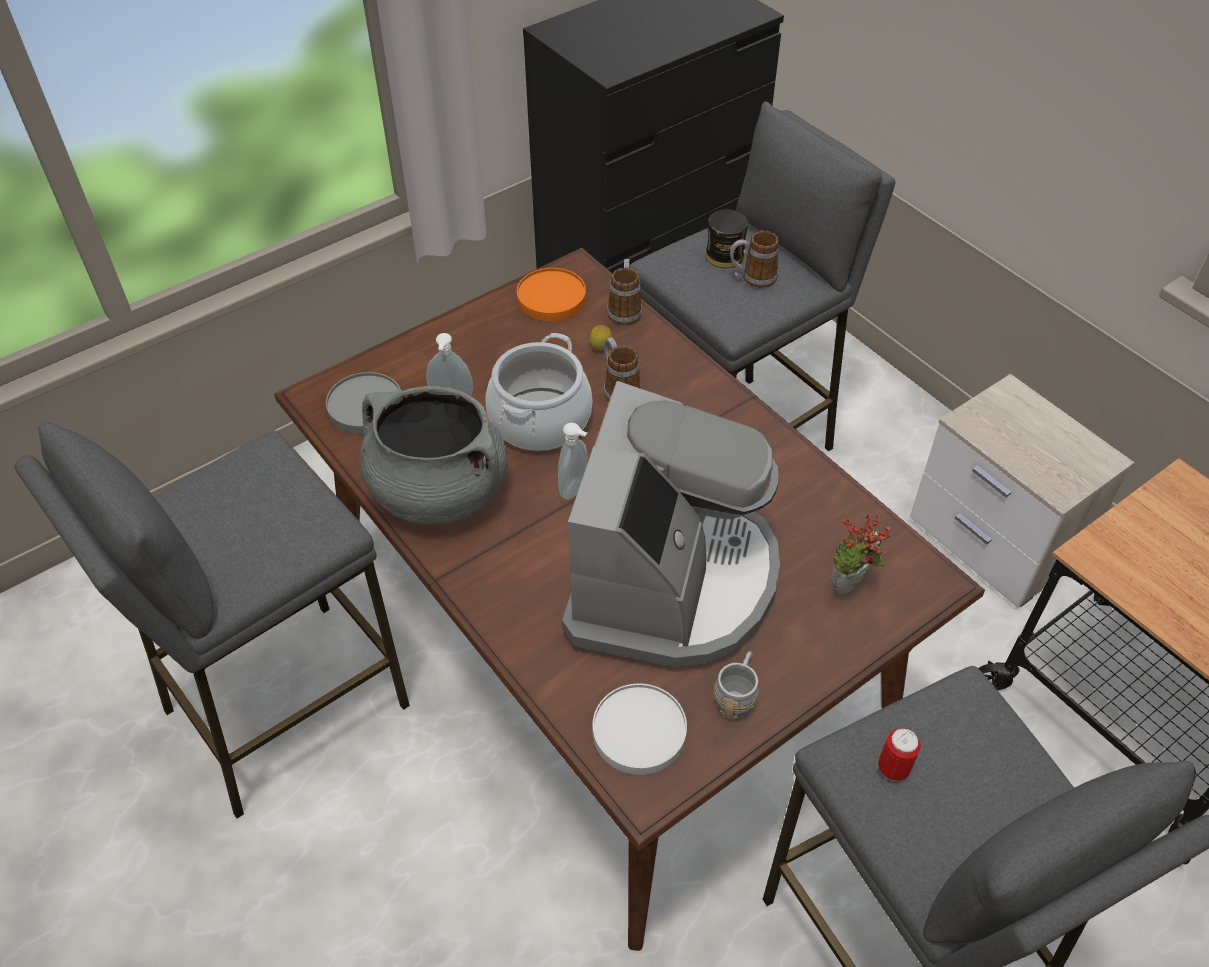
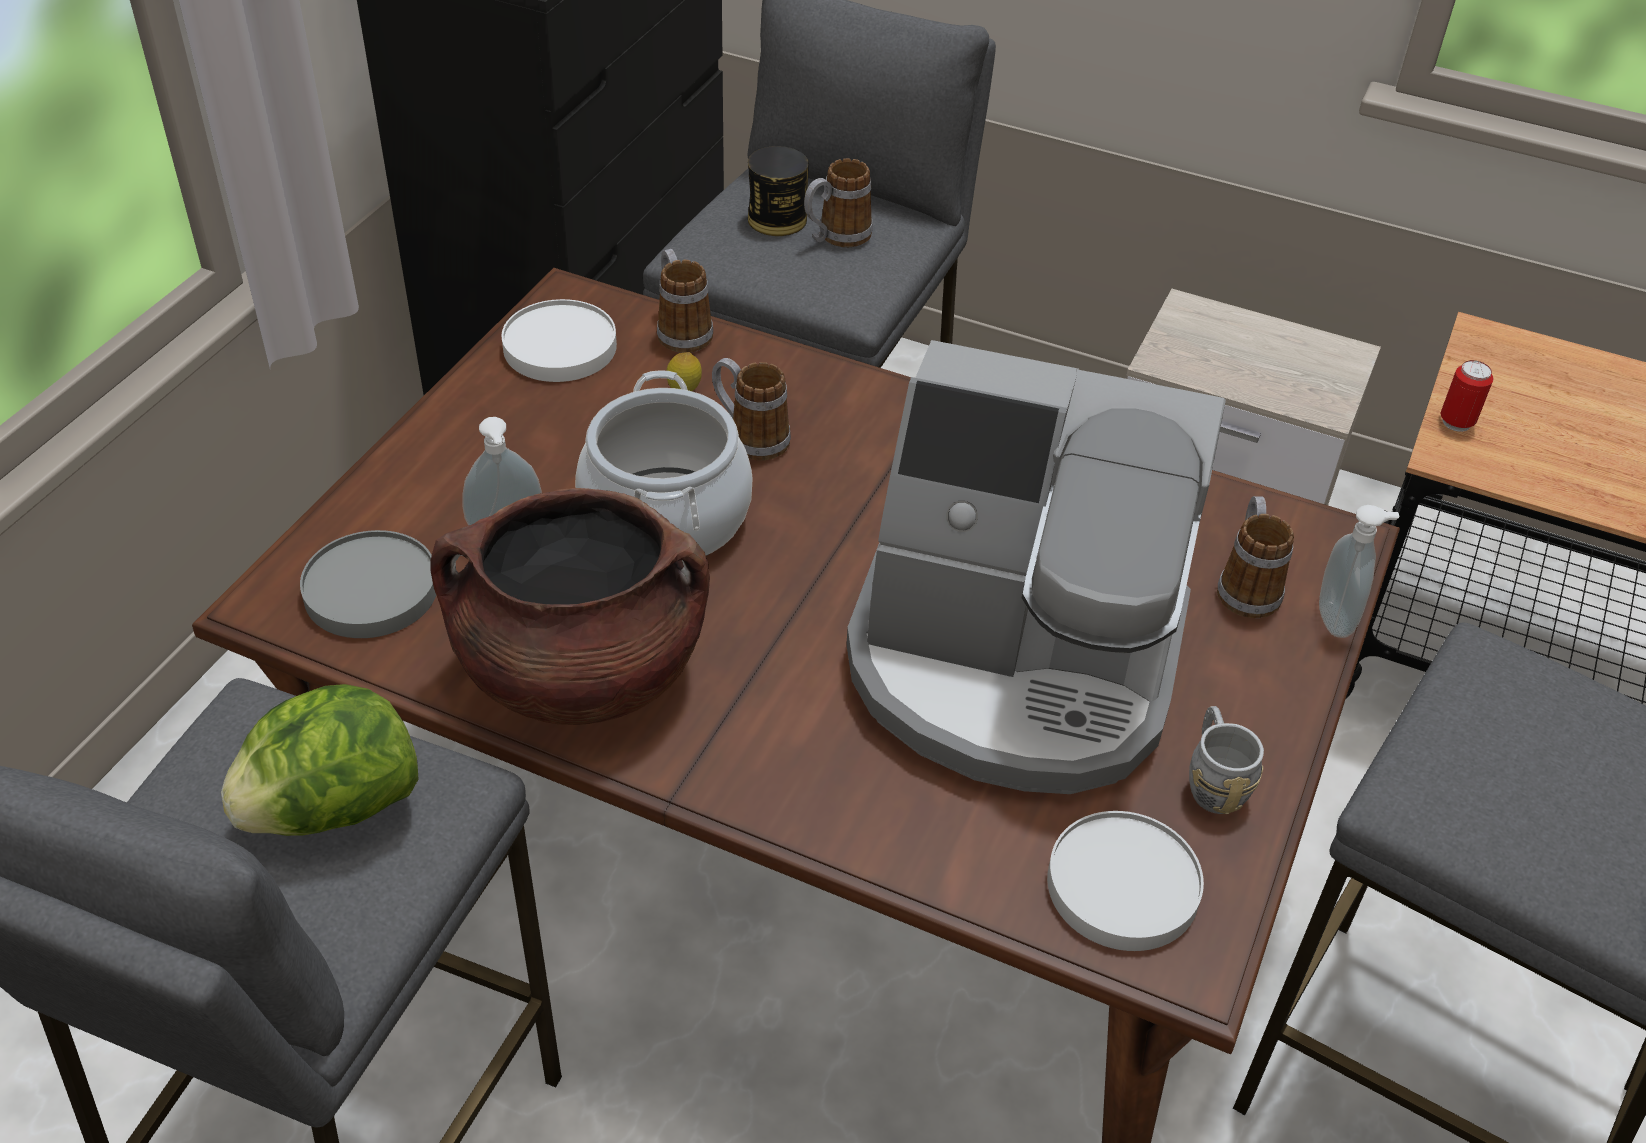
camera: 30 degrees left, 5 degrees down
grey cooking pot [359,386,508,525] -> brown cooking pot [430,488,710,725]
orange plate [517,268,586,321] -> white plate [502,299,617,382]
soap dispenser [558,422,587,499] -> soap dispenser moved to [1319,505,1399,638]
coffee machine [562,381,780,667] -> coffee machine turned 120 degrees clockwise [846,340,1226,794]
potted plant [832,513,892,595] -> mug [1217,496,1294,618]
can [878,728,921,781] -> can moved to [1441,360,1493,432]
none -> lettuce [221,684,419,836]

